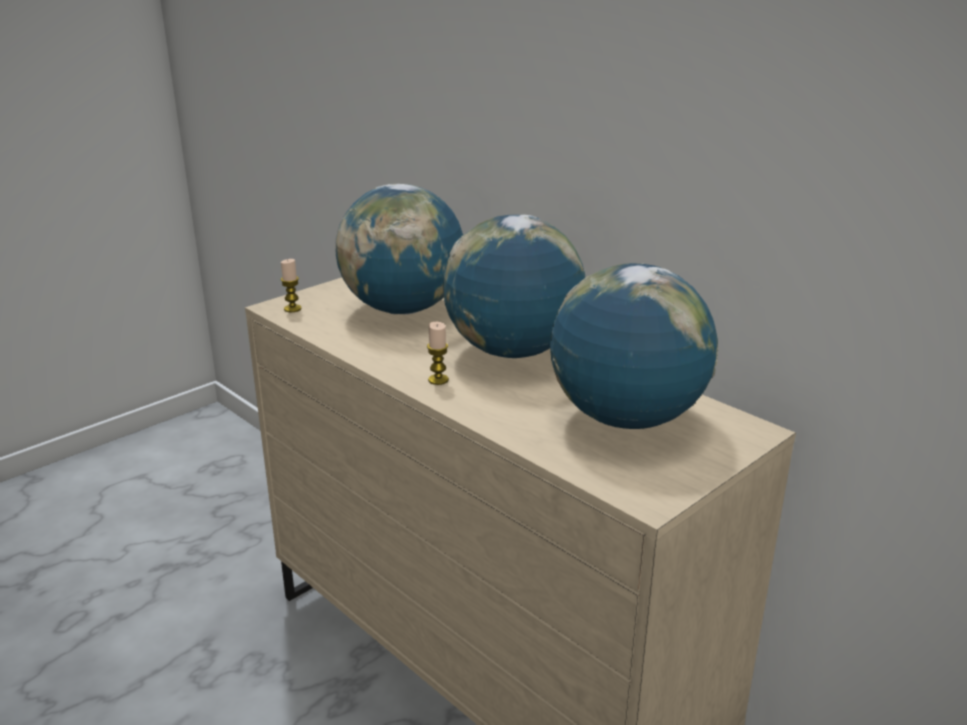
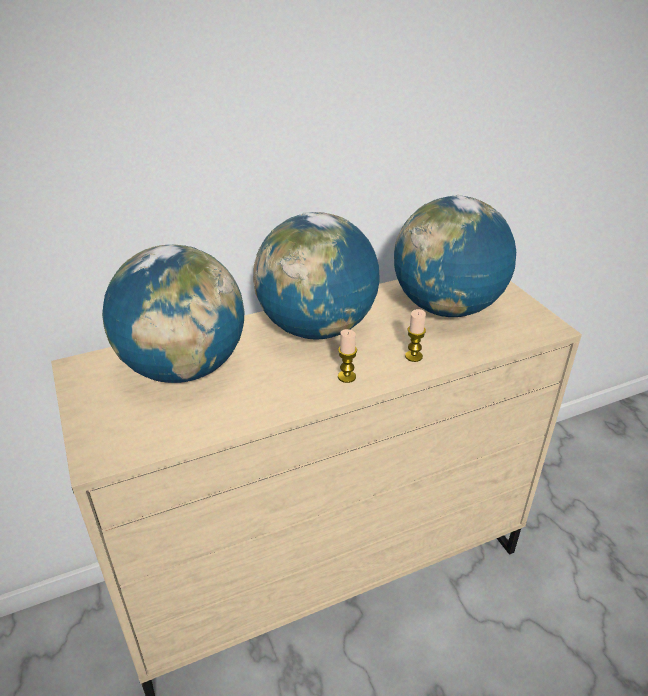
camera: 70 degrees left, 10 degrees up
candle [281,259,301,312] -> candle moved to [405,309,426,362]

